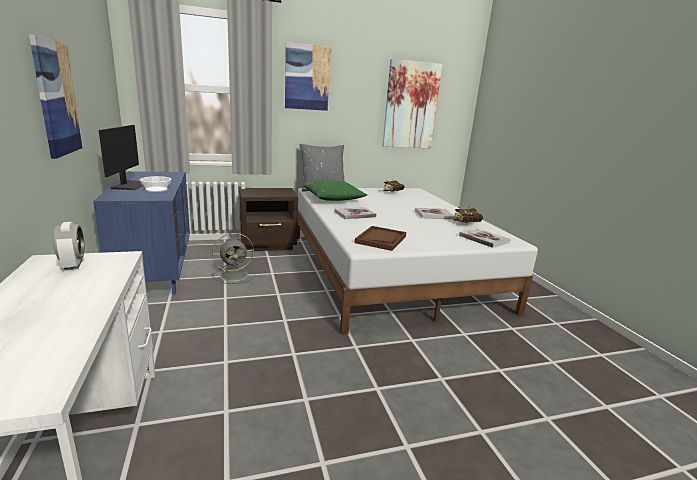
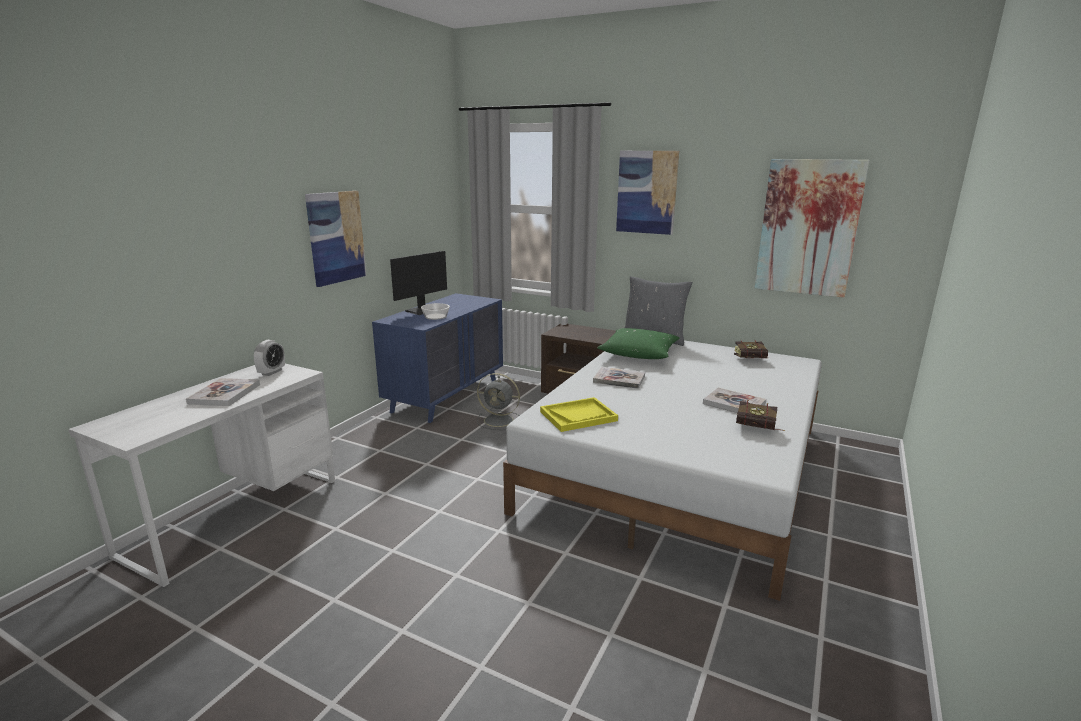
camera: 45 degrees right, 0 degrees up
brown tray [355,226,406,251] -> yellow tray [540,397,618,432]
book [459,228,511,248] -> book moved to [186,378,260,406]

